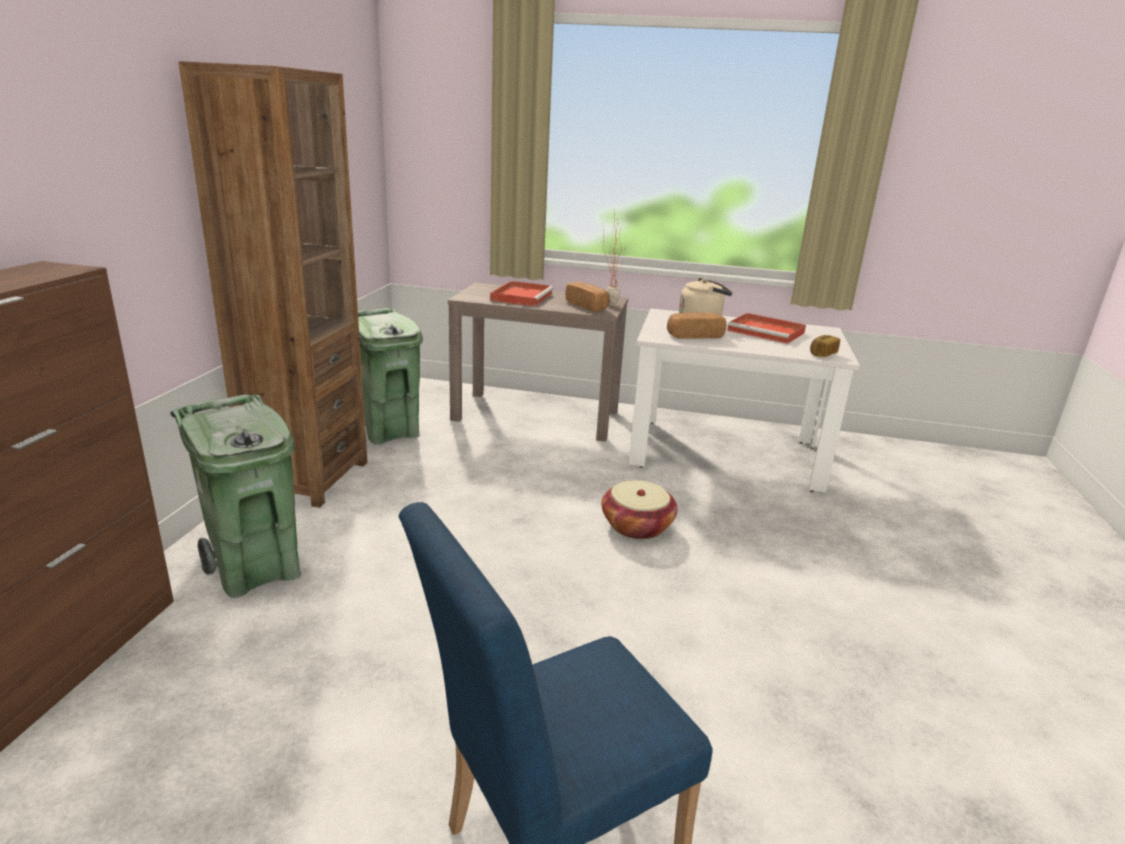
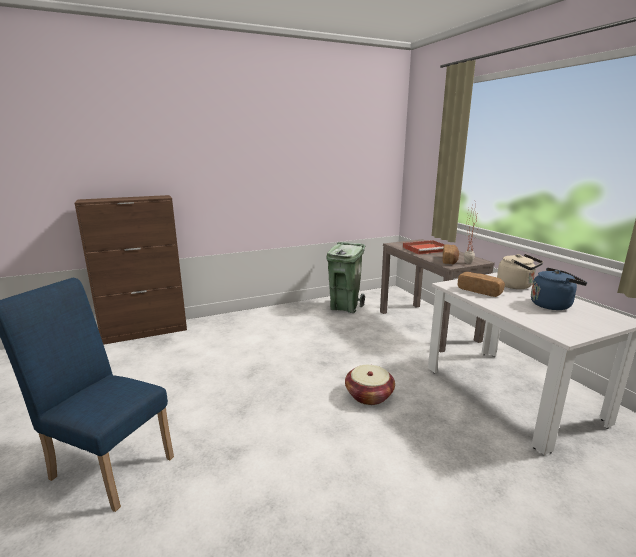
camera: 55 degrees right, 5 degrees down
green trash can [170,395,301,598] -> none
brown bookcase [179,61,368,508] -> none
red tray [727,313,806,344] -> blue kettle [531,268,587,310]
bread [810,335,840,357] -> none

